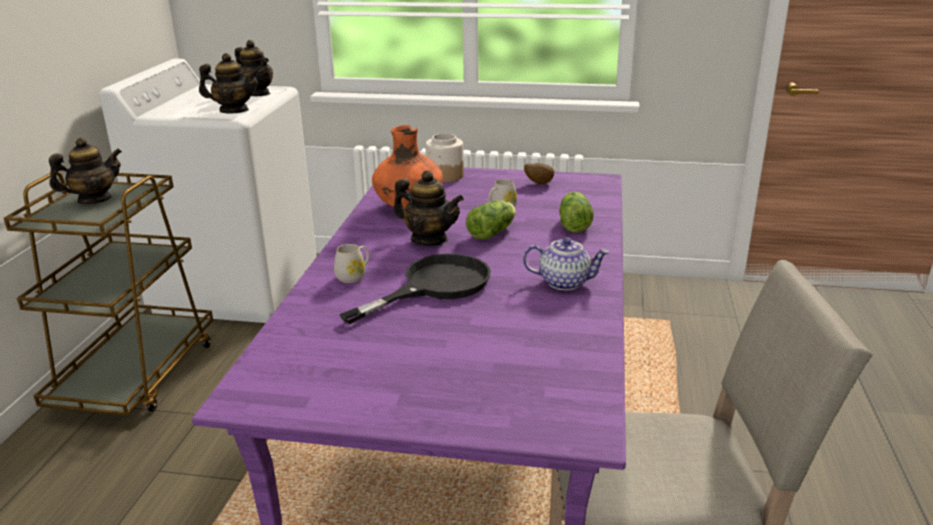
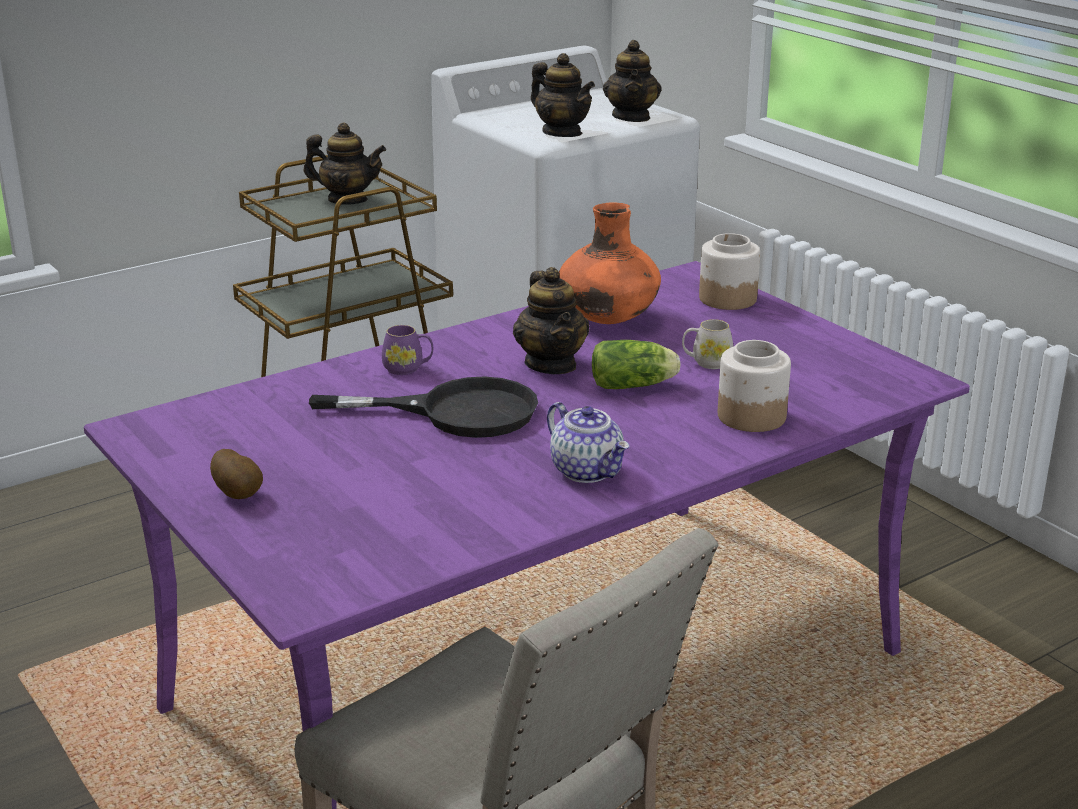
camera: 45 degrees right, 0 degrees up
white mug [334,244,369,283] -> purple mug [382,325,433,375]
potato [524,163,554,184] -> potato moved to [210,449,263,499]
lettuce [559,192,594,232] -> jar [718,340,791,432]

